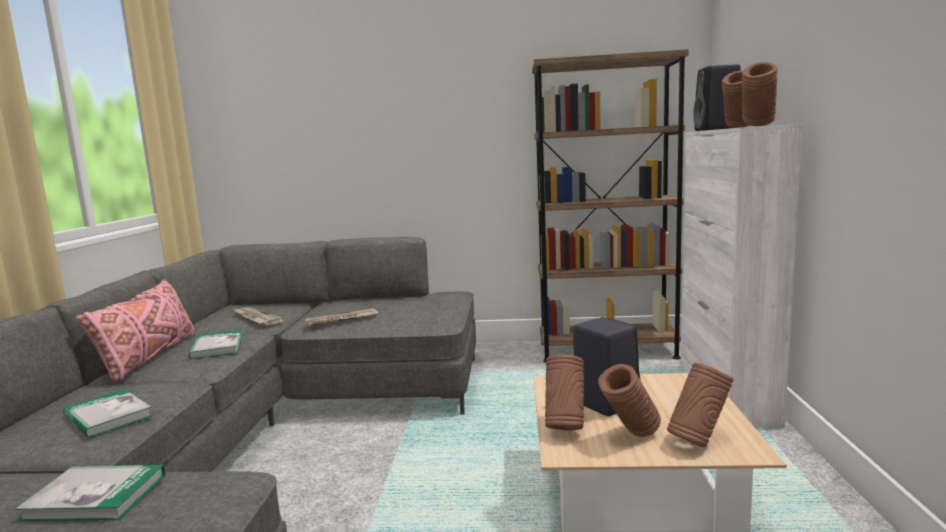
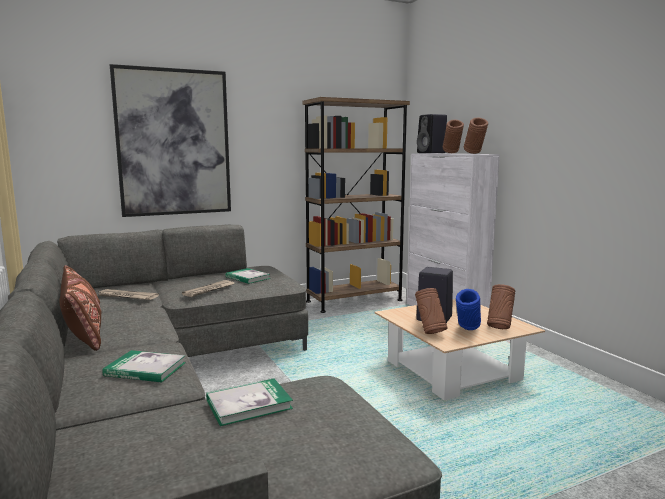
camera: 30 degrees left, 0 degrees up
pink pillow [76,279,195,382] -> brown pillow [60,265,102,351]
book [189,330,242,359] -> book moved to [226,268,270,284]
brown vase [598,364,661,437] -> blue vase [456,289,481,330]
none -> picture [110,64,231,217]

